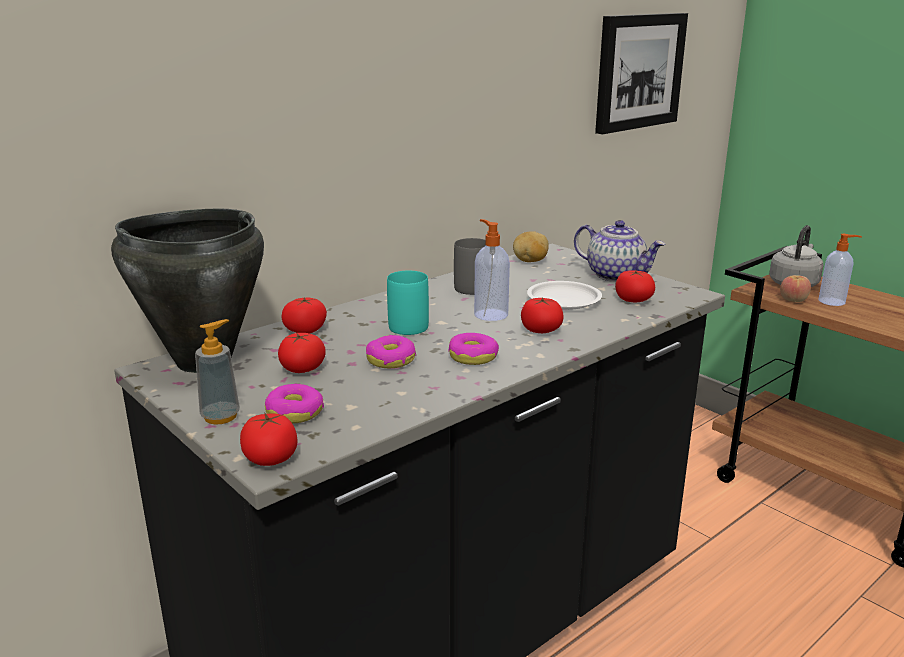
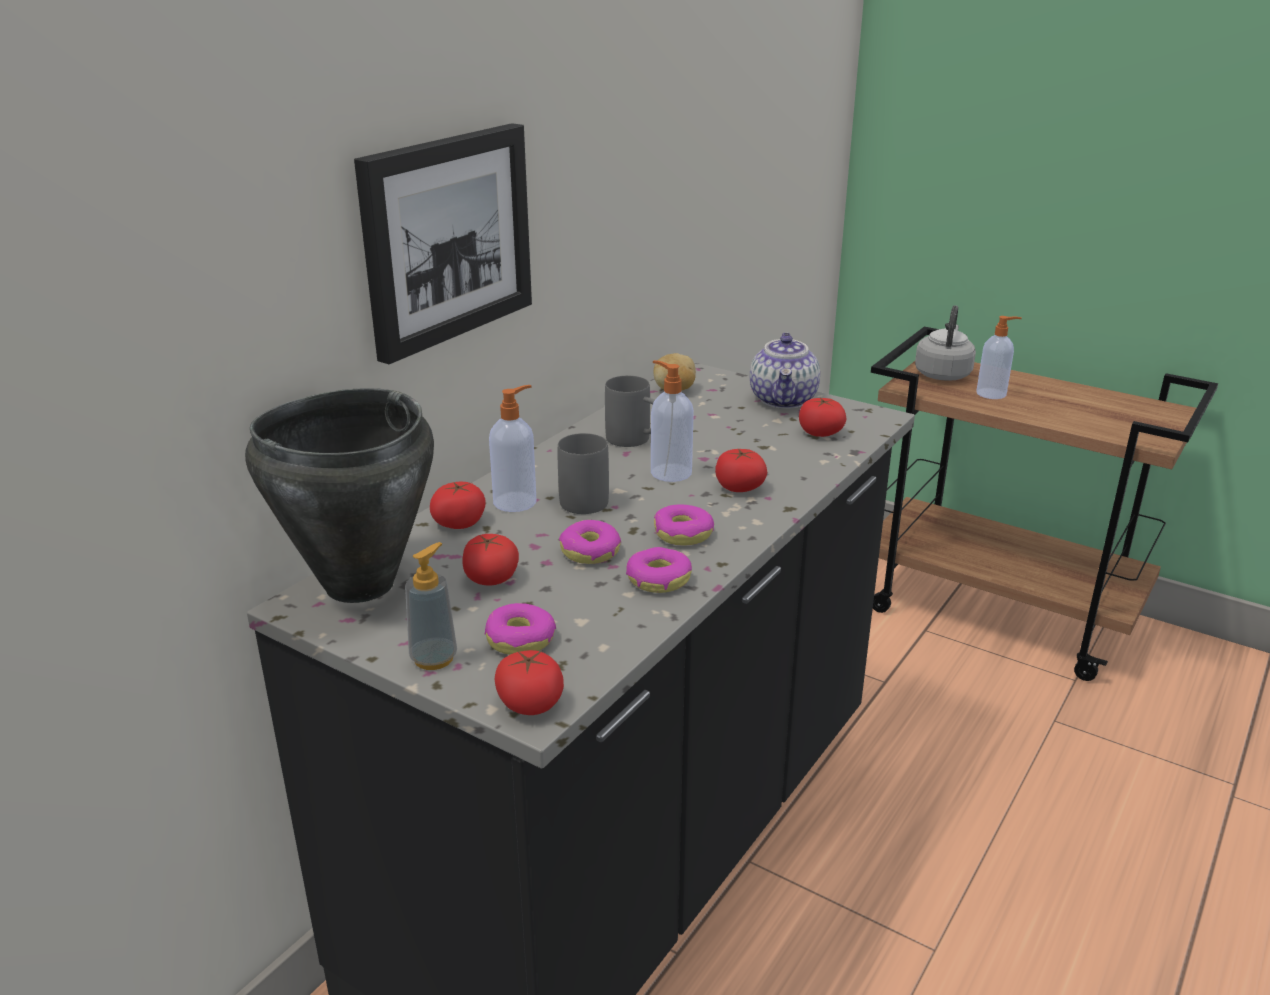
camera: 15 degrees left, 5 degrees up
turquoise mug [387,271,429,335] -> grey mug [558,433,609,514]
white plate [527,281,602,310] -> none
teapot [574,220,665,282] -> teapot turned 75 degrees clockwise [750,332,820,409]
picture [595,13,688,134] -> picture moved to [354,123,532,364]
apple [780,275,811,302] -> none
none -> soap dispenser [489,385,537,512]
none -> donut [626,547,692,593]

